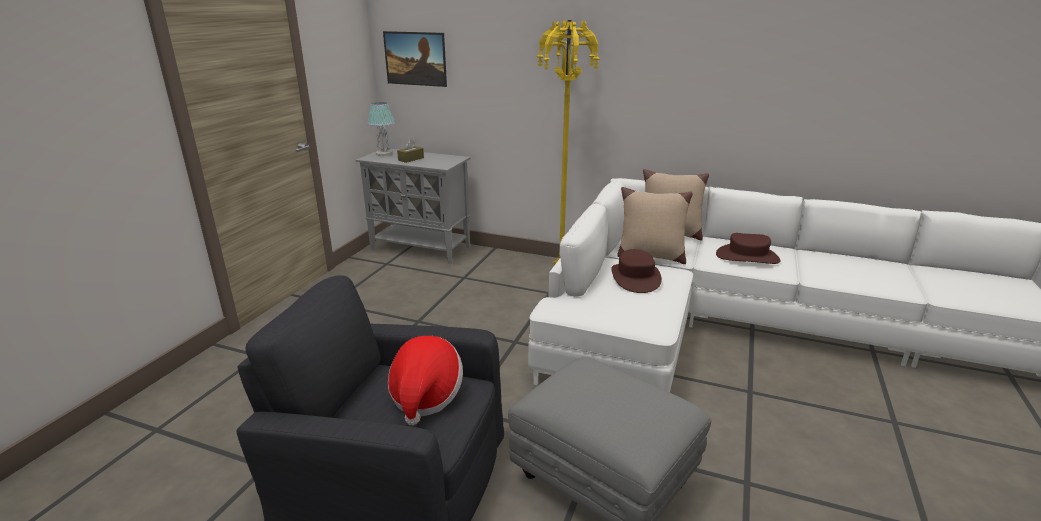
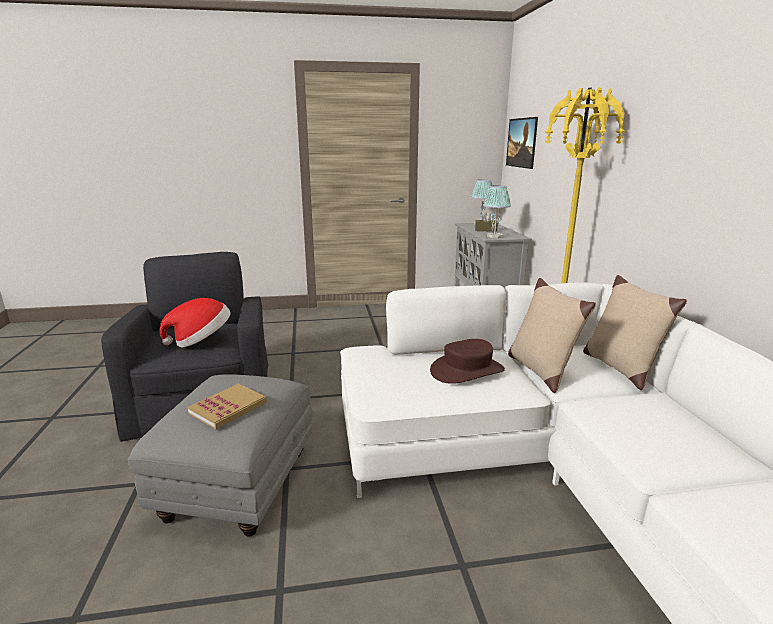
camera: 60 degrees right, 5 degrees down
brown hat [716,233,780,264] -> none
none -> book [188,384,267,430]
none -> table lamp [483,185,511,238]

